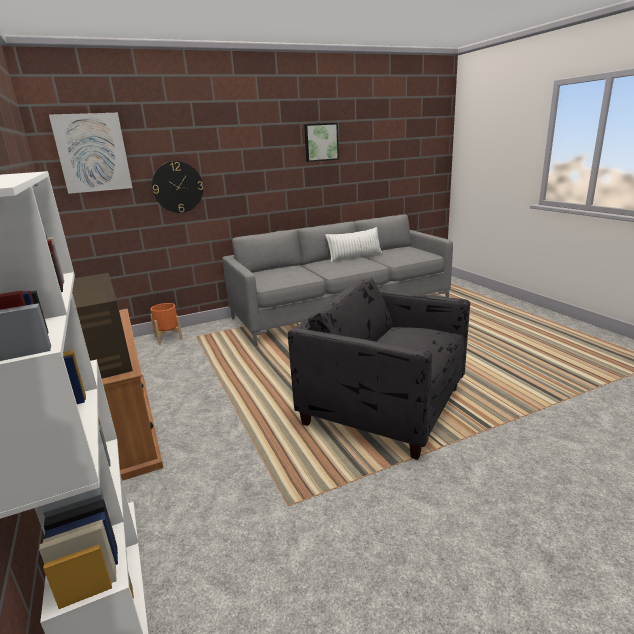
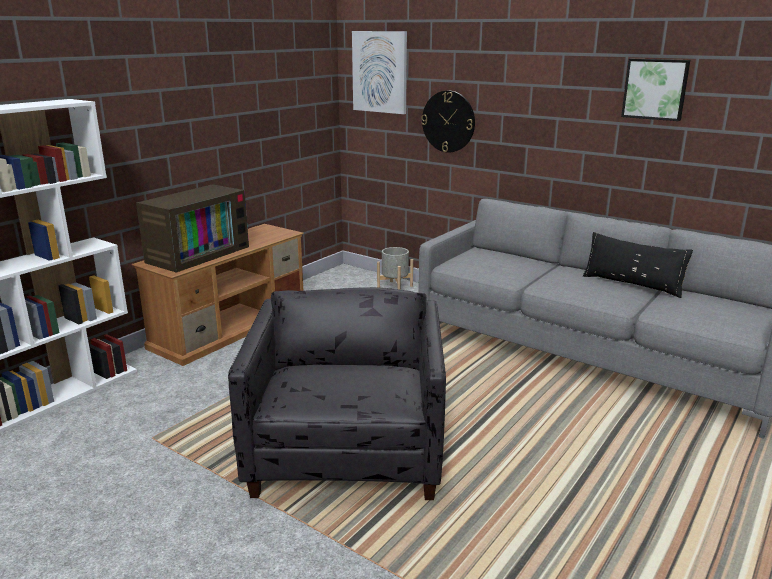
camera: 60 degrees right, 0 degrees up
orange planter [150,303,183,345] -> grey planter [377,247,413,290]
white pillow [325,227,382,263] -> black pillow [583,232,693,298]

